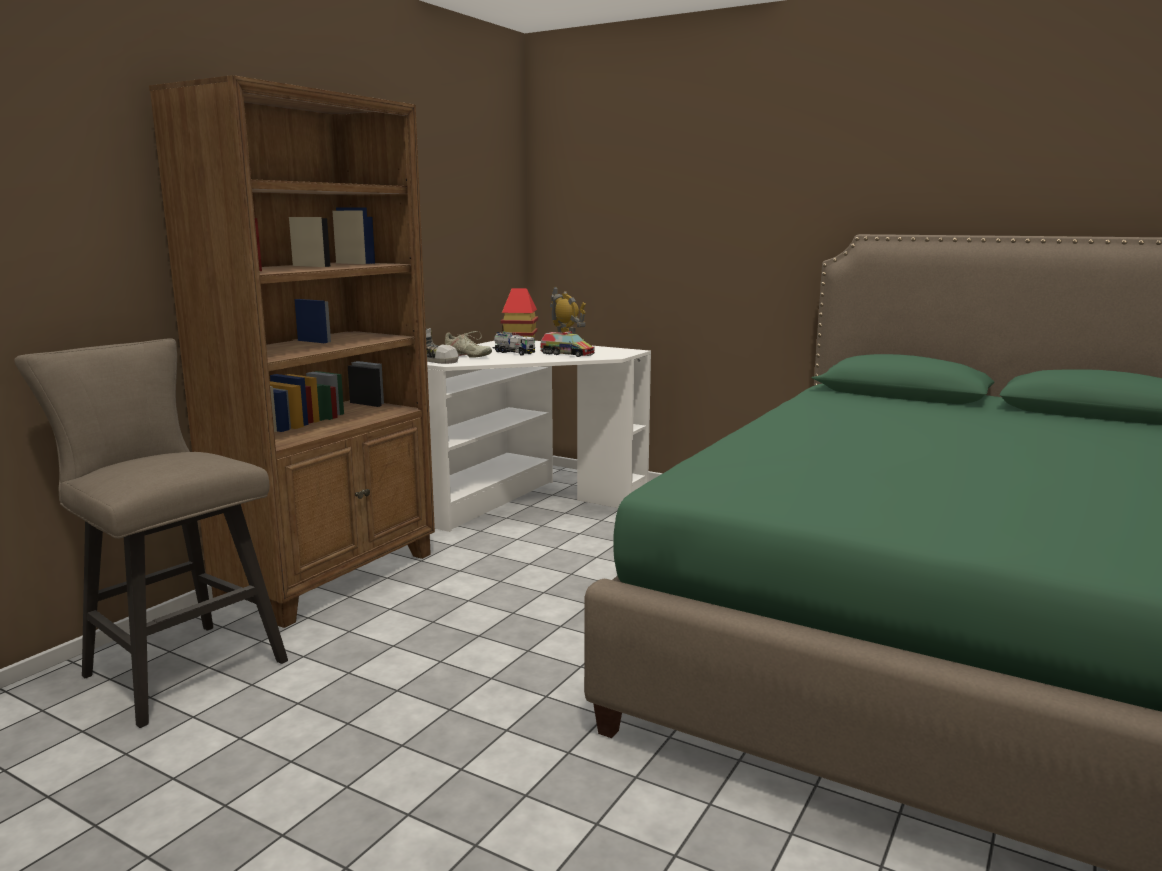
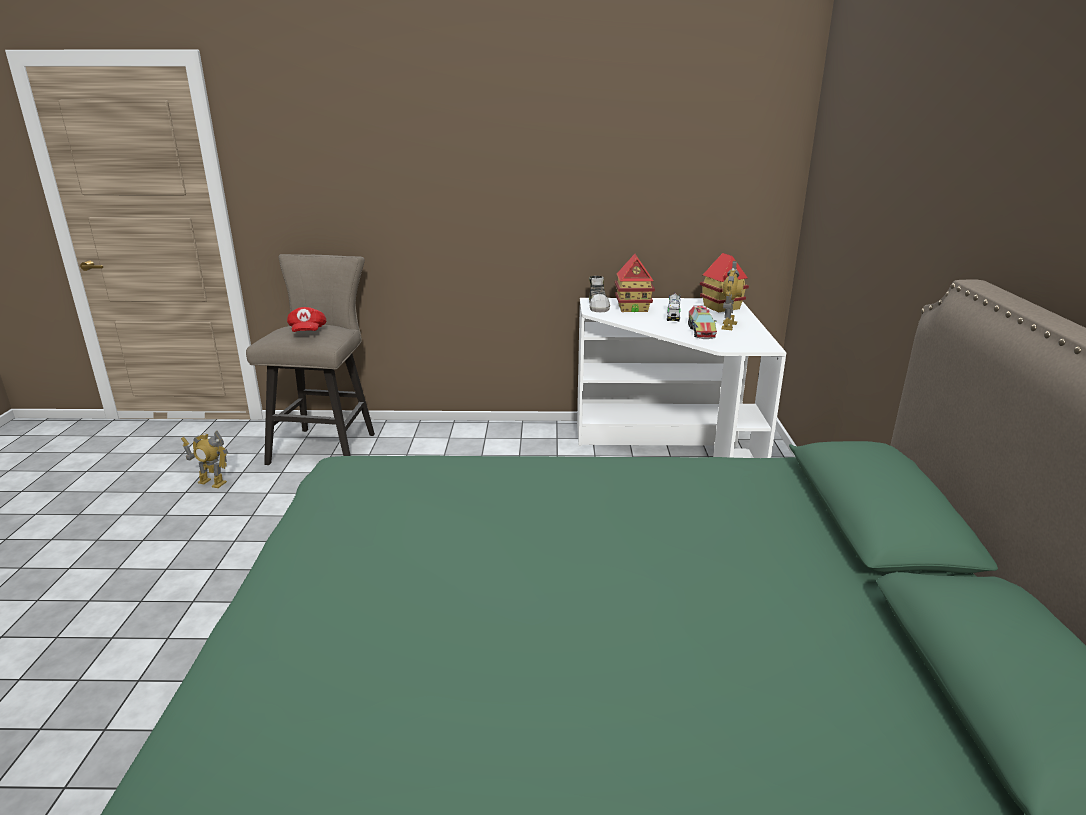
camera: 60 degrees right, 10 degrees up
brown bookcase [149,75,435,628] -> none
beige shoe [445,331,492,357] -> toy house [615,254,655,312]
none -> toy robot [181,431,228,488]
none -> red cap [287,307,327,332]

